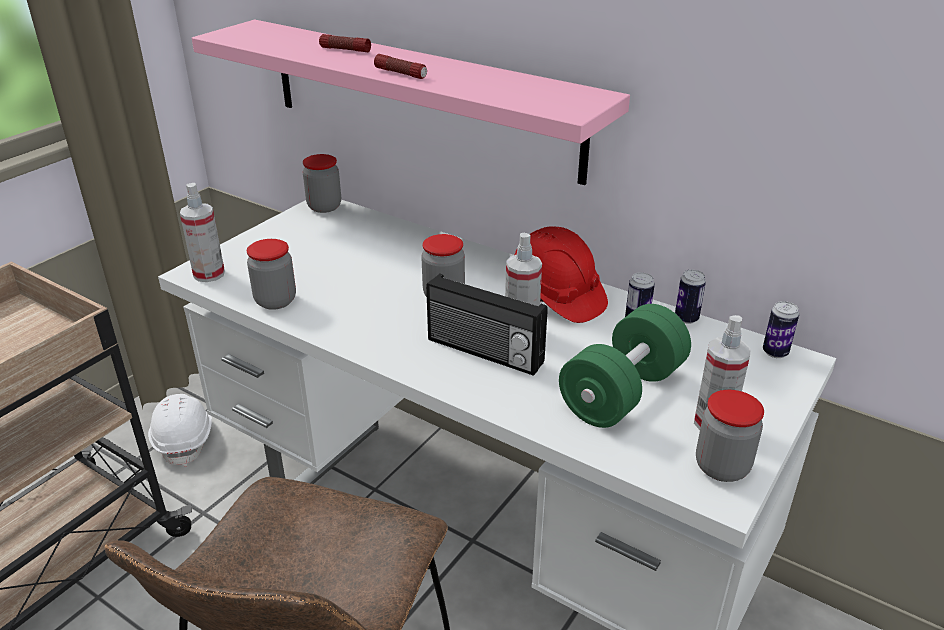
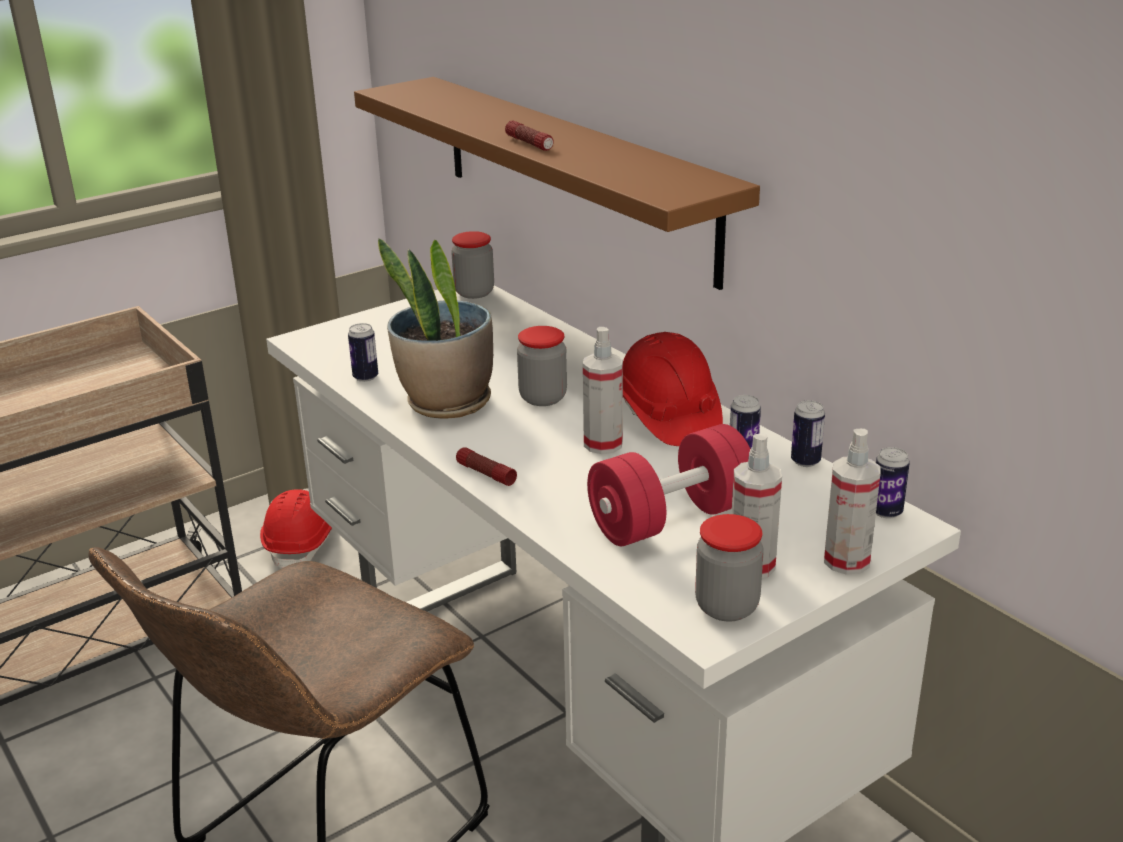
camera: 20 degrees right, 5 degrees down
white hard hat [148,394,212,467] -> red hard hat [260,489,332,568]
spray bottle [180,183,225,282] -> spray bottle moved to [824,429,881,575]
pink shelf [192,20,630,185] -> brown shelf [354,77,760,290]
jar [247,239,296,310] -> can [348,323,378,382]
flashlight [319,34,371,52] -> flashlight moved to [456,447,517,486]
radio [426,274,548,376] -> none
green dumbbell [559,304,691,428] -> red dumbbell [587,424,750,546]
none -> potted plant [378,238,493,419]

